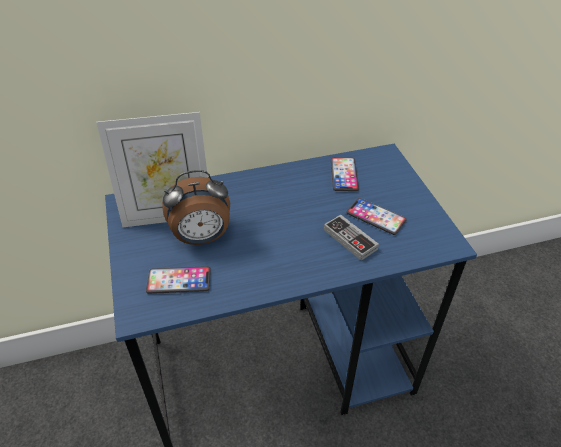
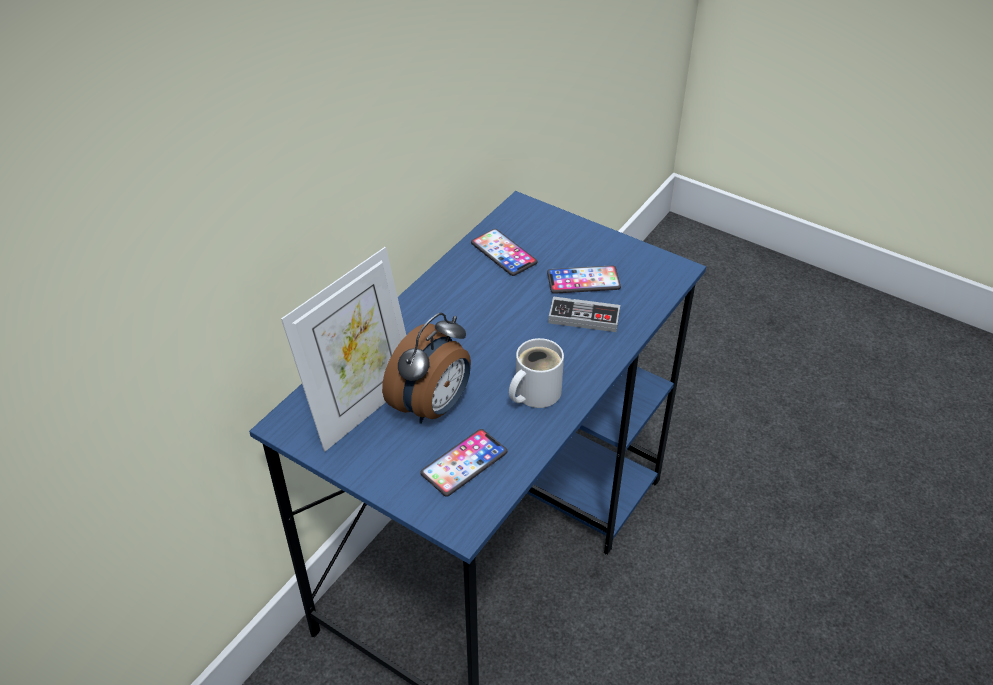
camera: 40 degrees left, 0 degrees up
none -> white mug [509,338,564,408]

